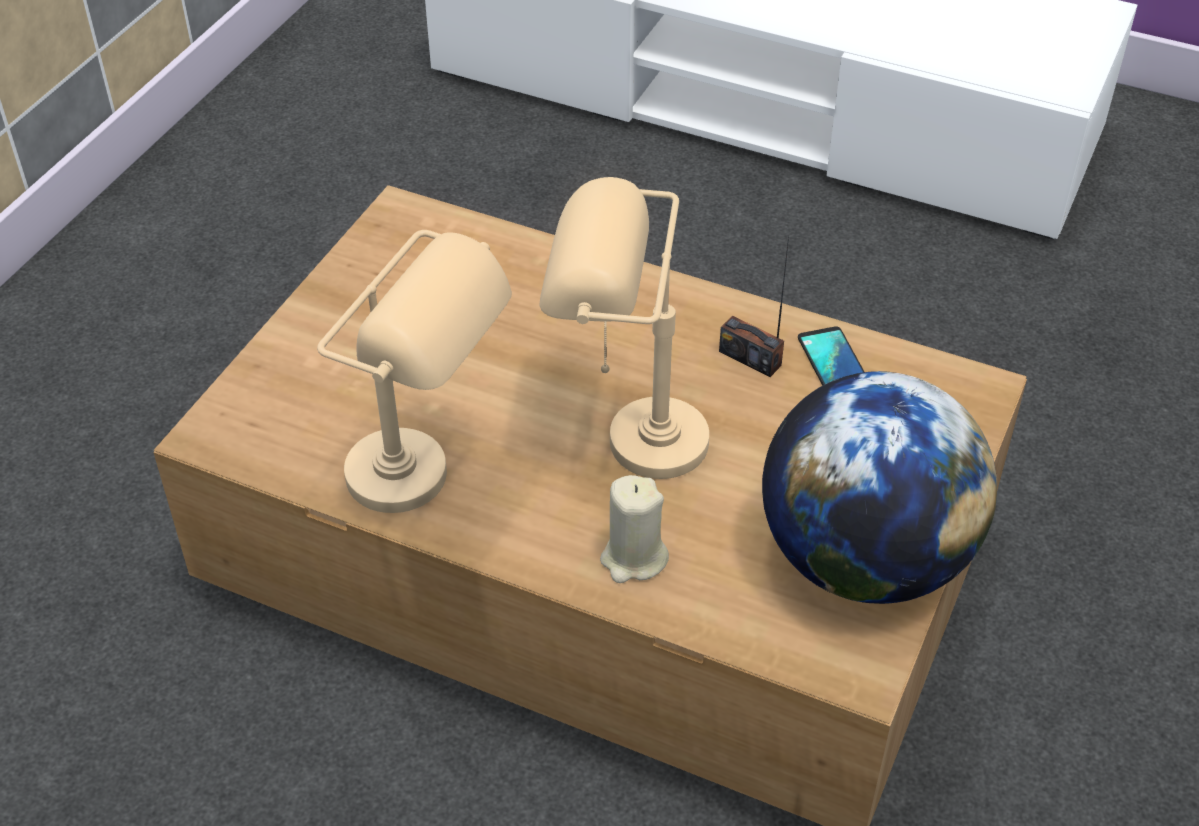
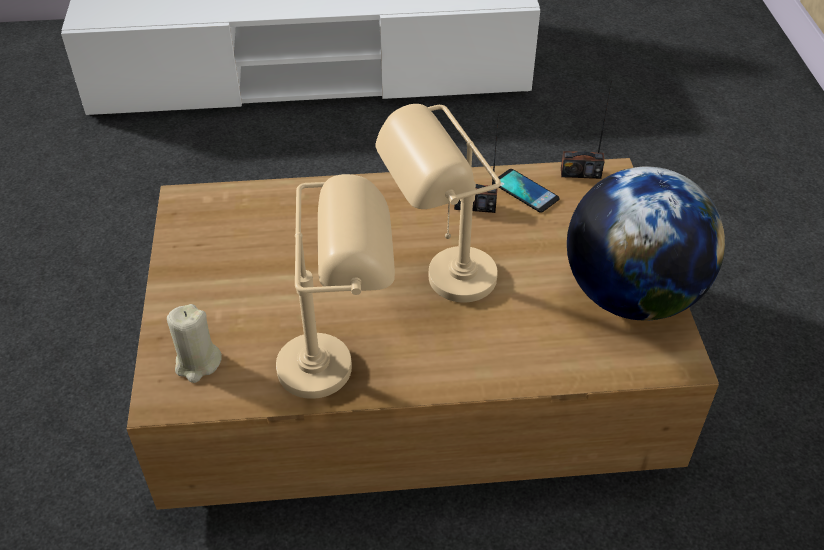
camera: 30 degrees left, 0 degrees up
beige candle [600,475,669,583] -> beige candle moved to [167,304,222,383]
none -> radio [561,85,611,179]

